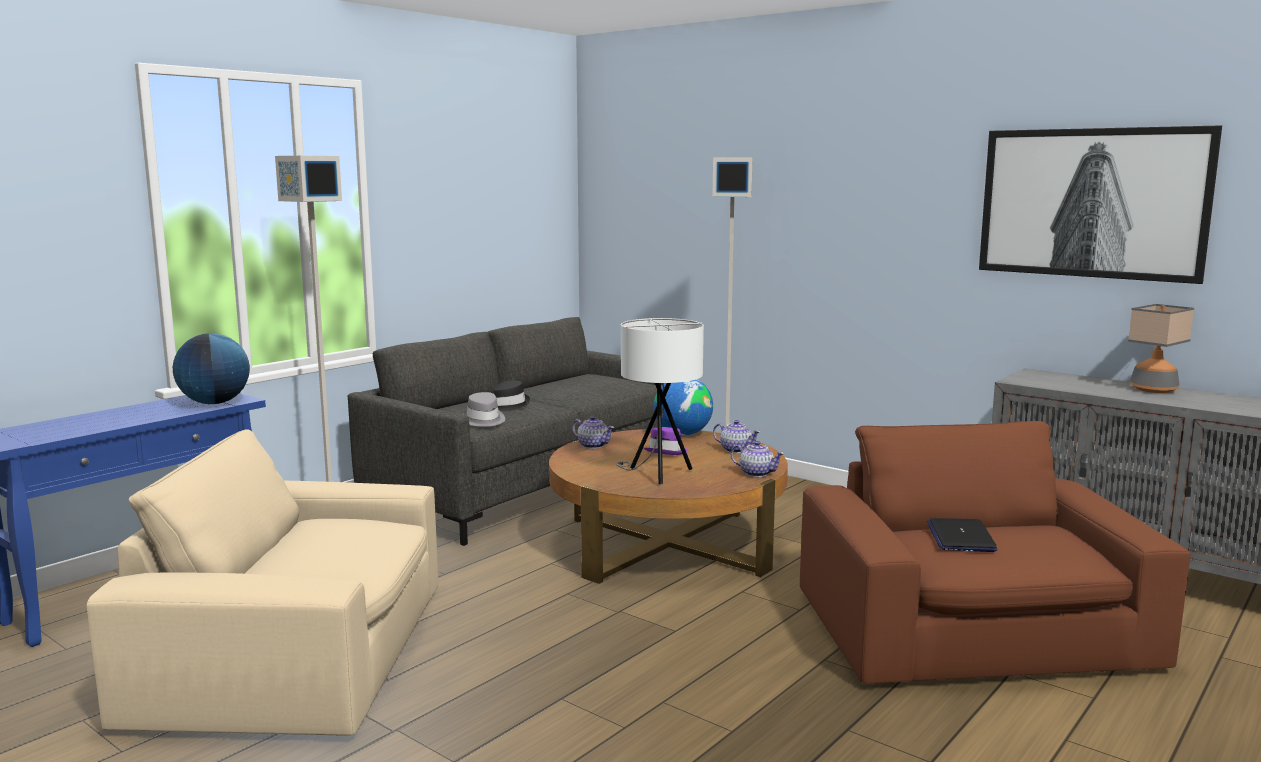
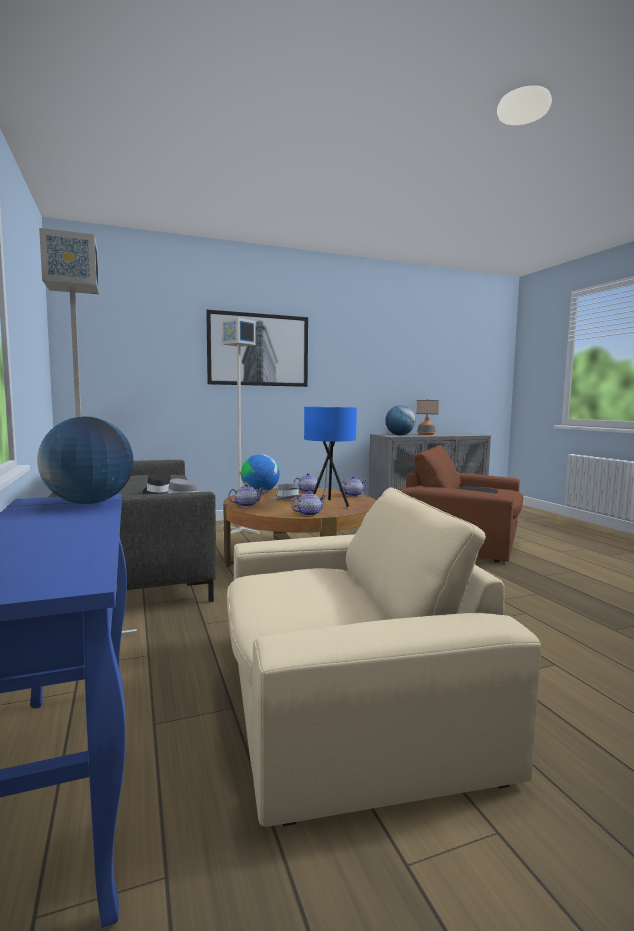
camera: 60 degrees left, 5 degrees down
beige armchair [87,429,438,736] -> beige armchair turned 135 degrees counterclockwise [227,487,541,827]
white table lamp [616,318,704,484] -> blue table lamp [293,407,357,507]
purple hat [644,427,689,455] -> grey hat [273,483,302,500]
picture [979,125,1222,284] -> picture moved to [206,310,308,387]
none -> teapot [291,491,327,516]
none -> globe [385,405,415,435]

